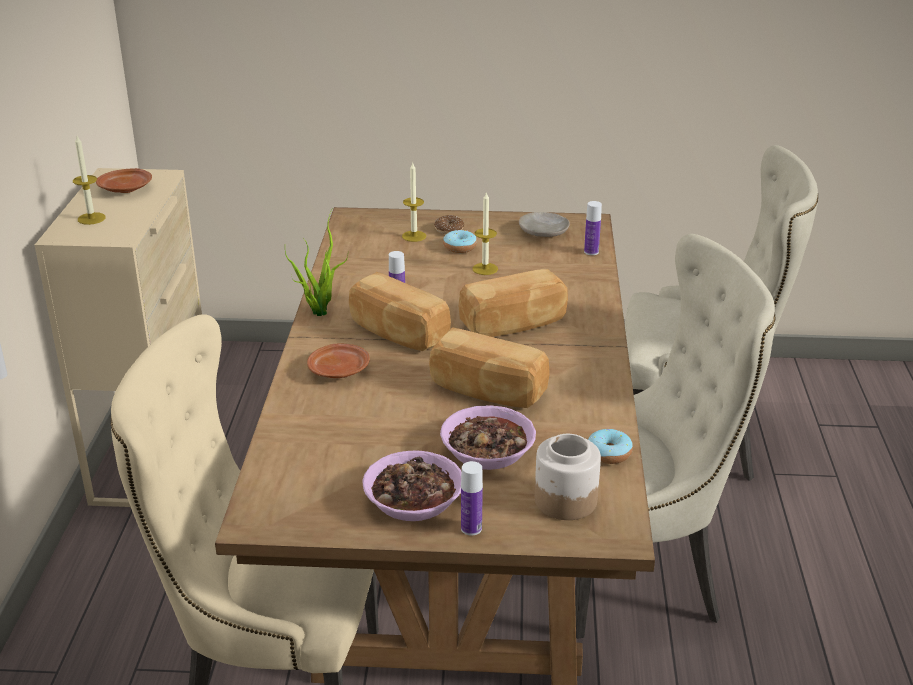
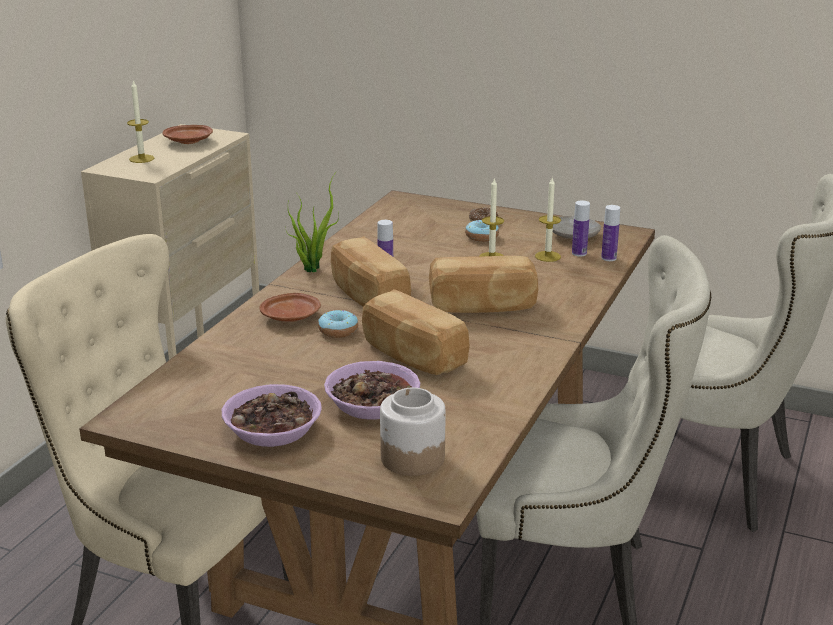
camera: 20 degrees right, 5 degrees down
candle [402,163,426,242] -> candle moved to [535,178,561,262]
bottle [461,461,483,536] -> bottle moved to [572,201,590,257]
donut [588,429,633,464] -> donut moved to [318,310,358,338]

